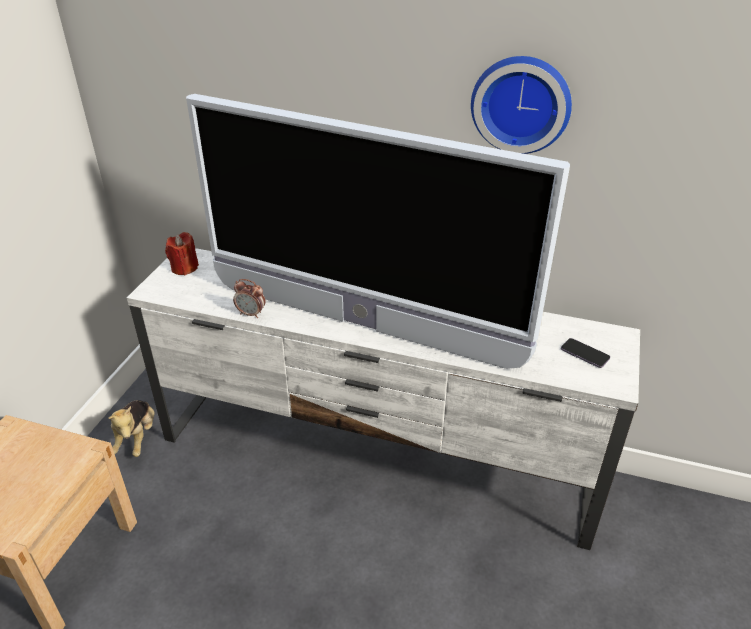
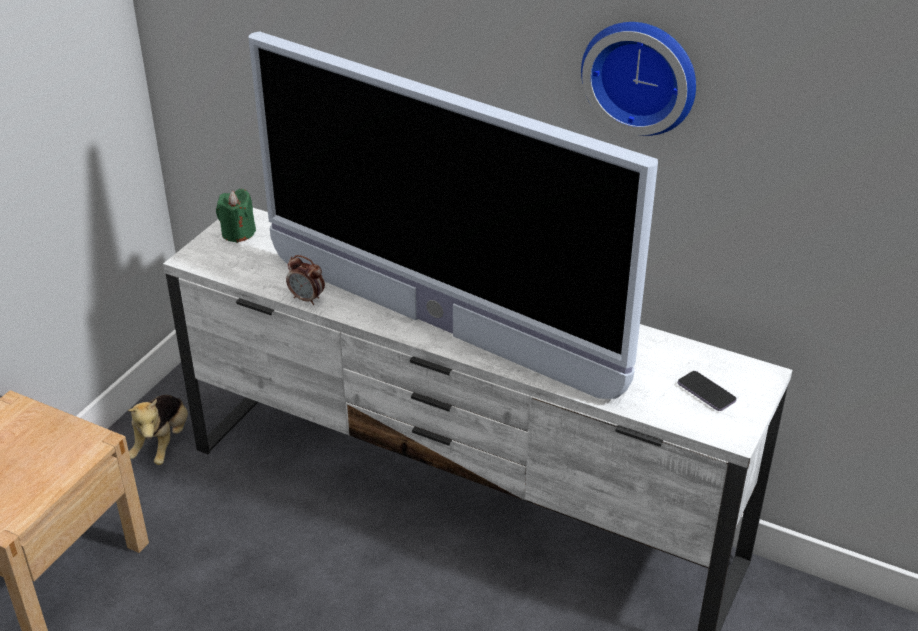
camera: 10 degrees right, 0 degrees up
red candle [165,232,199,275] -> green candle [216,189,256,243]

